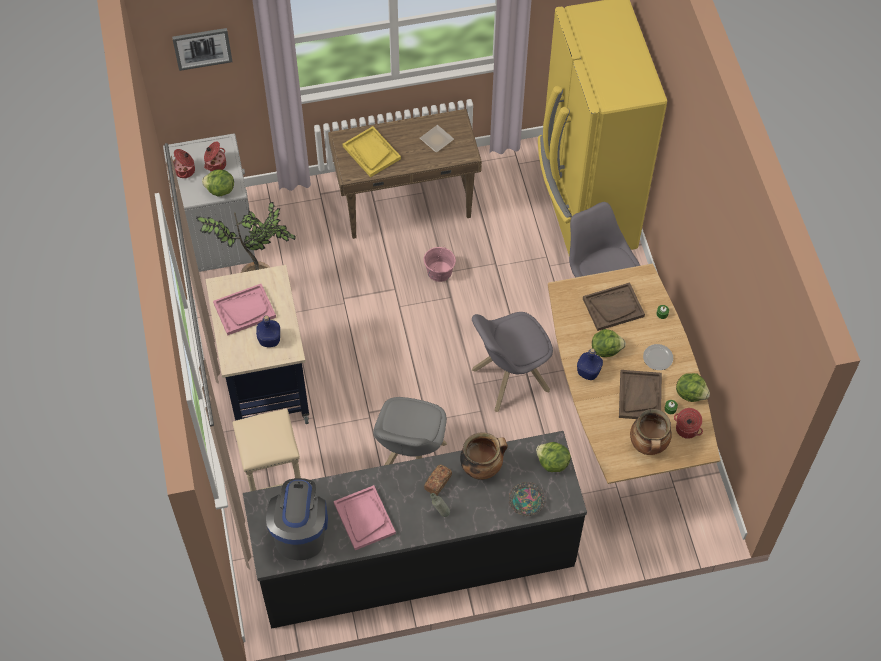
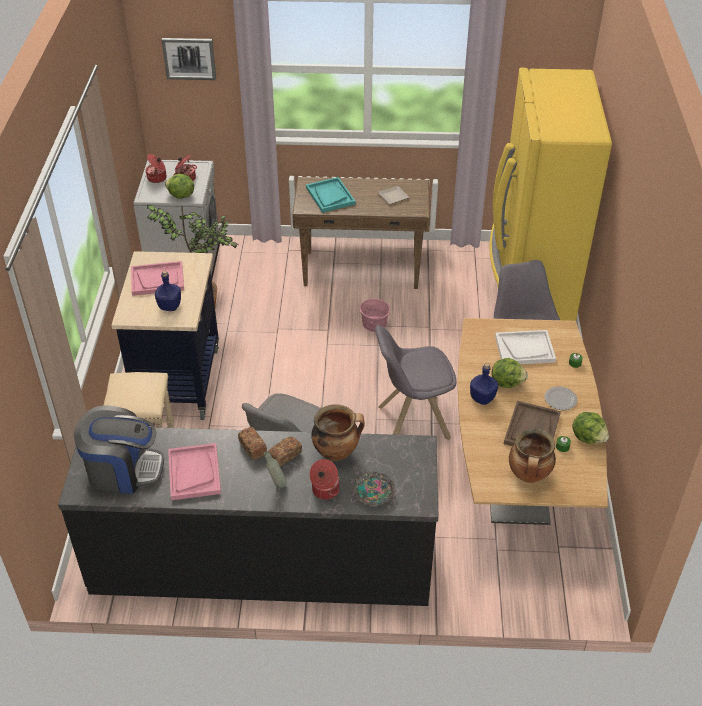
camera: 15 degrees right, 15 degrees down
coffee machine [266,478,328,560] -> coffee machine turned 75 degrees clockwise [74,405,164,494]
yellow tray [343,126,401,177] -> turquoise tray [306,177,355,213]
lettuce [536,442,571,472] -> none
brown tray [583,282,645,331] -> white tray [495,330,556,364]
cooking pot [674,408,703,439] -> cooking pot moved to [309,459,339,500]
none -> bread [238,427,267,460]

